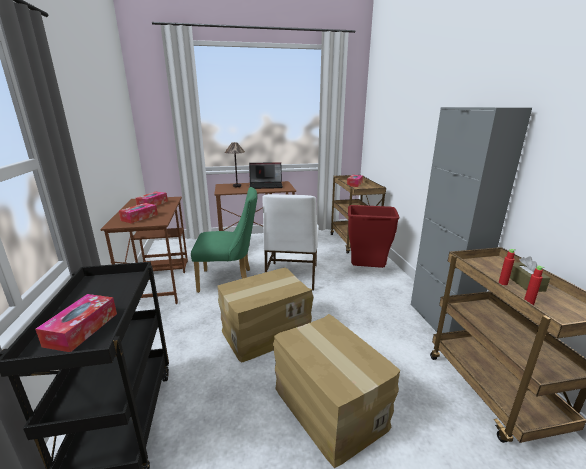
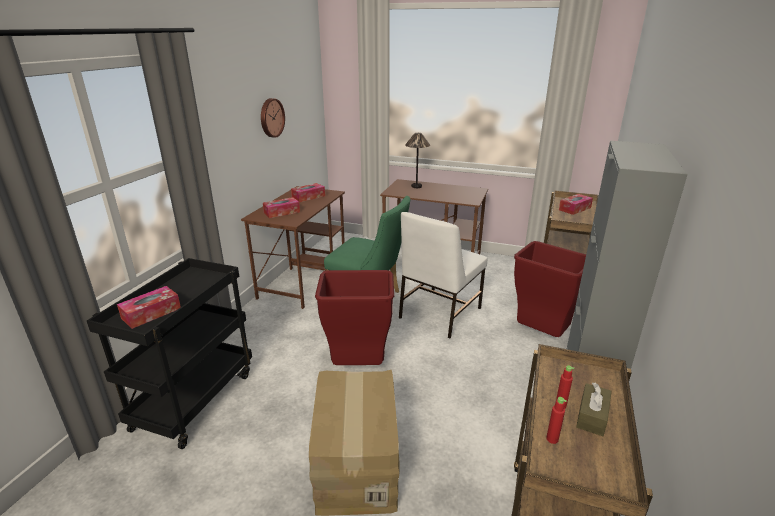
camera: 30 degrees right, 5 degrees up
cardboard box [217,268,313,363] -> red trash can [315,270,394,365]
laptop [249,162,283,189] -> none
none -> wall clock [261,98,285,138]

